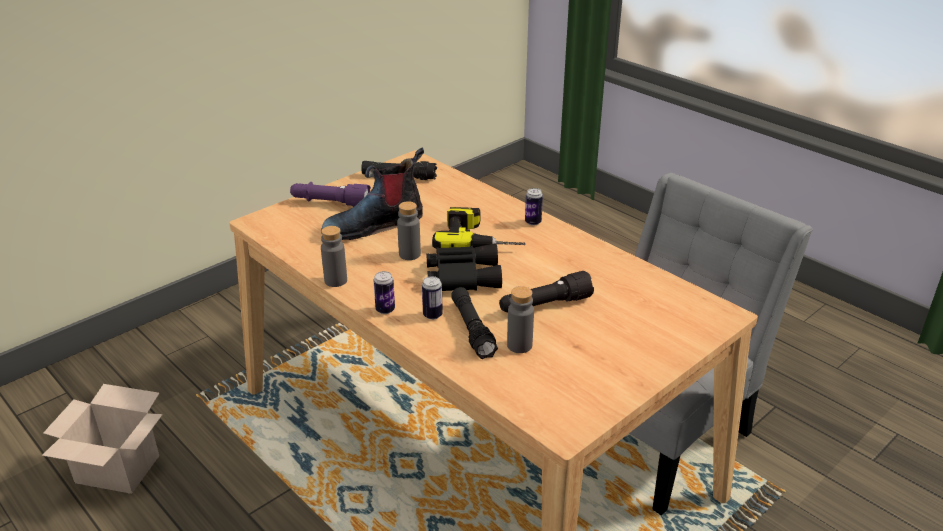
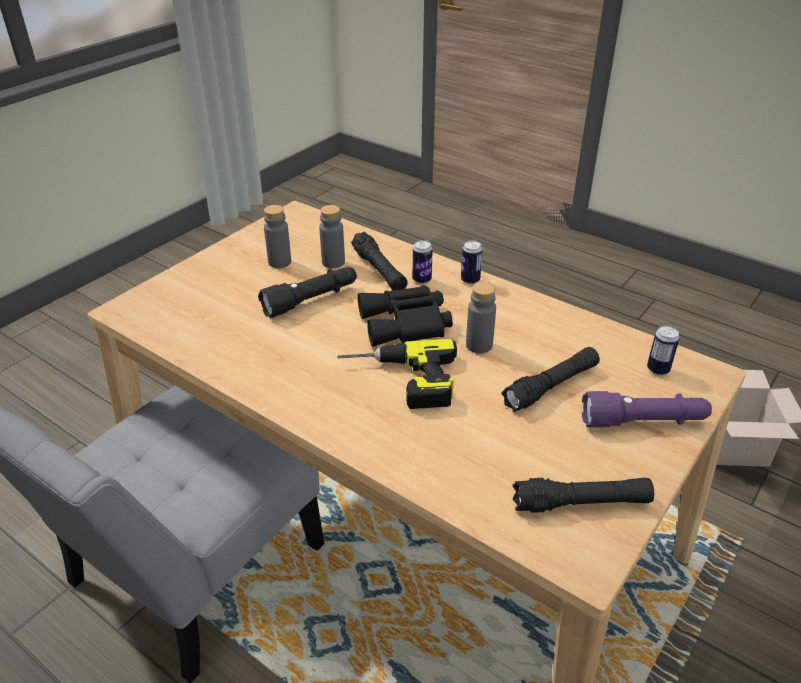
camera: 170 degrees right, 5 degrees up
boot [321,148,424,240] -> black flashlight [501,347,600,412]
grey bottle [321,226,347,287] -> grey bottle moved to [264,205,291,268]
can [525,188,543,226] -> can moved to [647,326,680,375]

